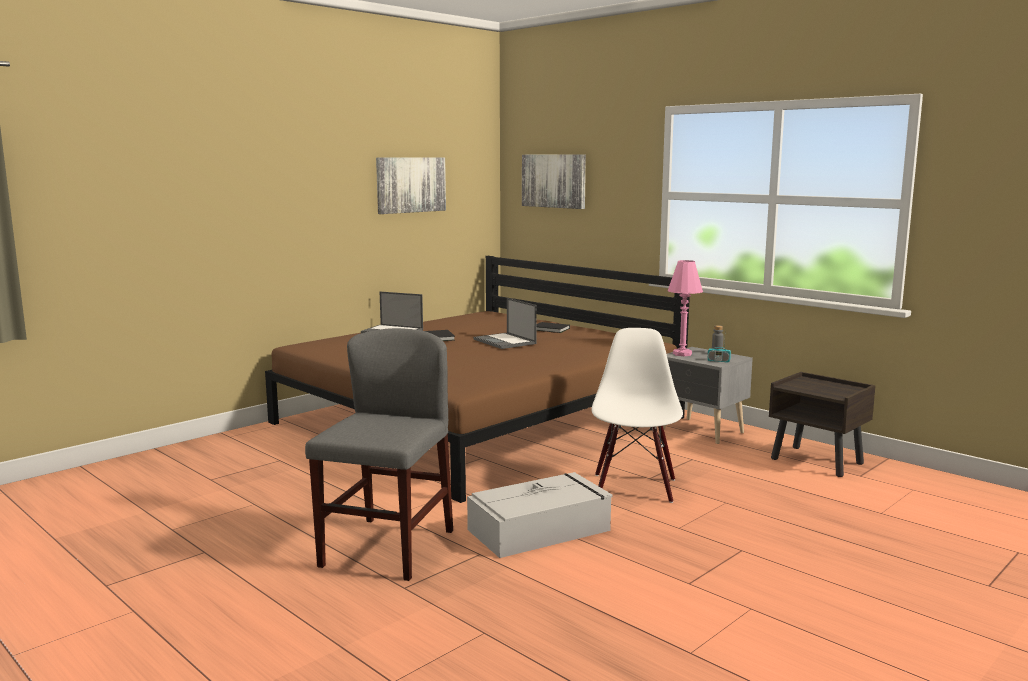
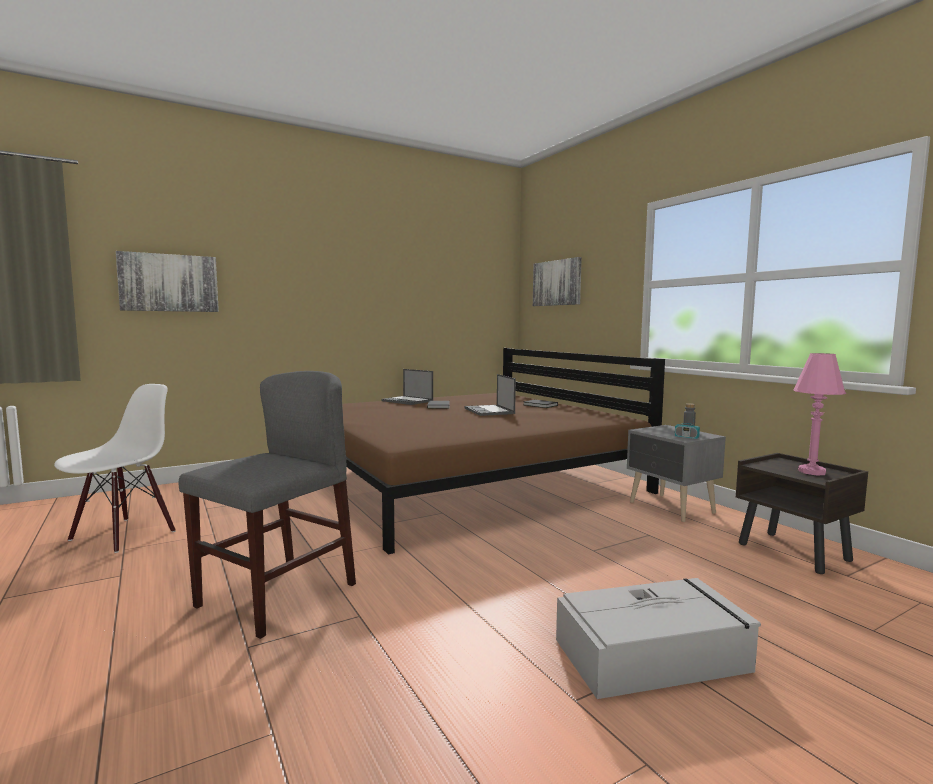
camera: 15 degrees right, 5 degrees down
picture [376,157,446,214] -> picture moved to [116,251,219,312]
grey storage box [467,472,613,558] -> grey storage box moved to [556,578,761,699]
white chair [591,328,683,503] -> white chair moved to [54,384,175,553]
pink table lamp [668,260,703,356] -> pink table lamp moved to [793,353,846,475]

